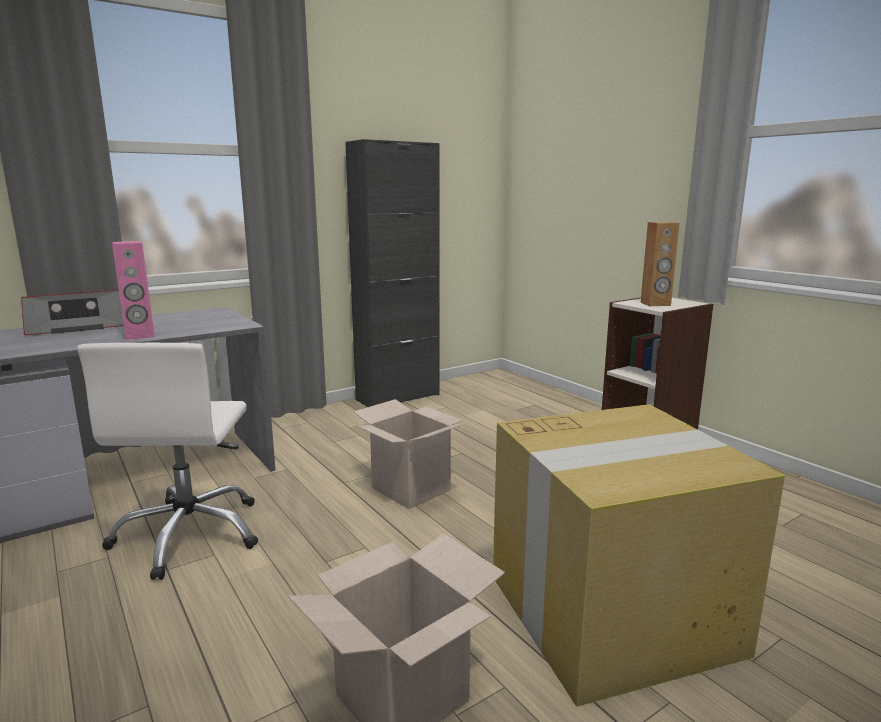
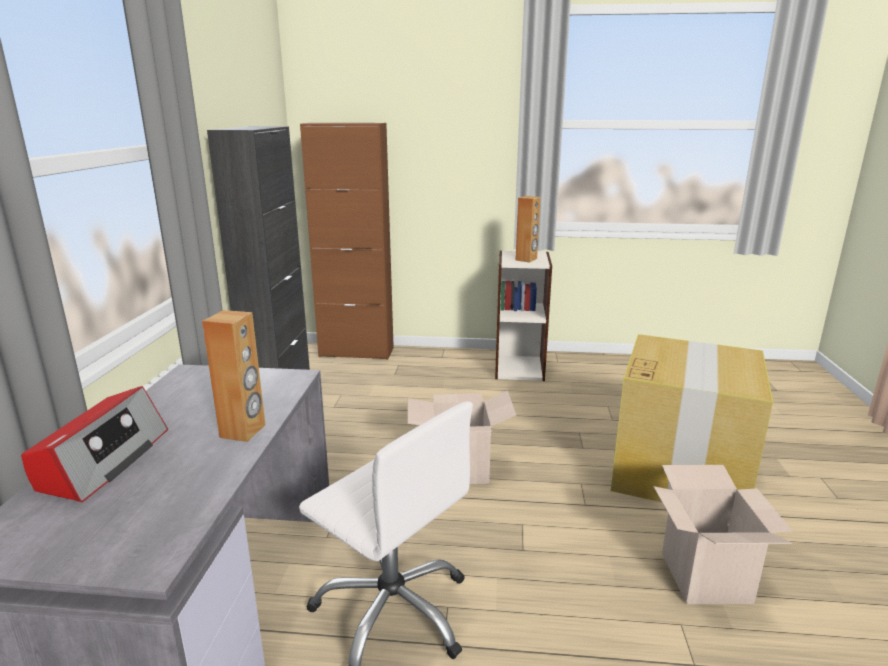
camera: 50 degrees left, 5 degrees up
pink speaker [112,241,155,340] -> brown speaker [202,310,266,442]
none -> brown cabinet [300,123,394,360]

